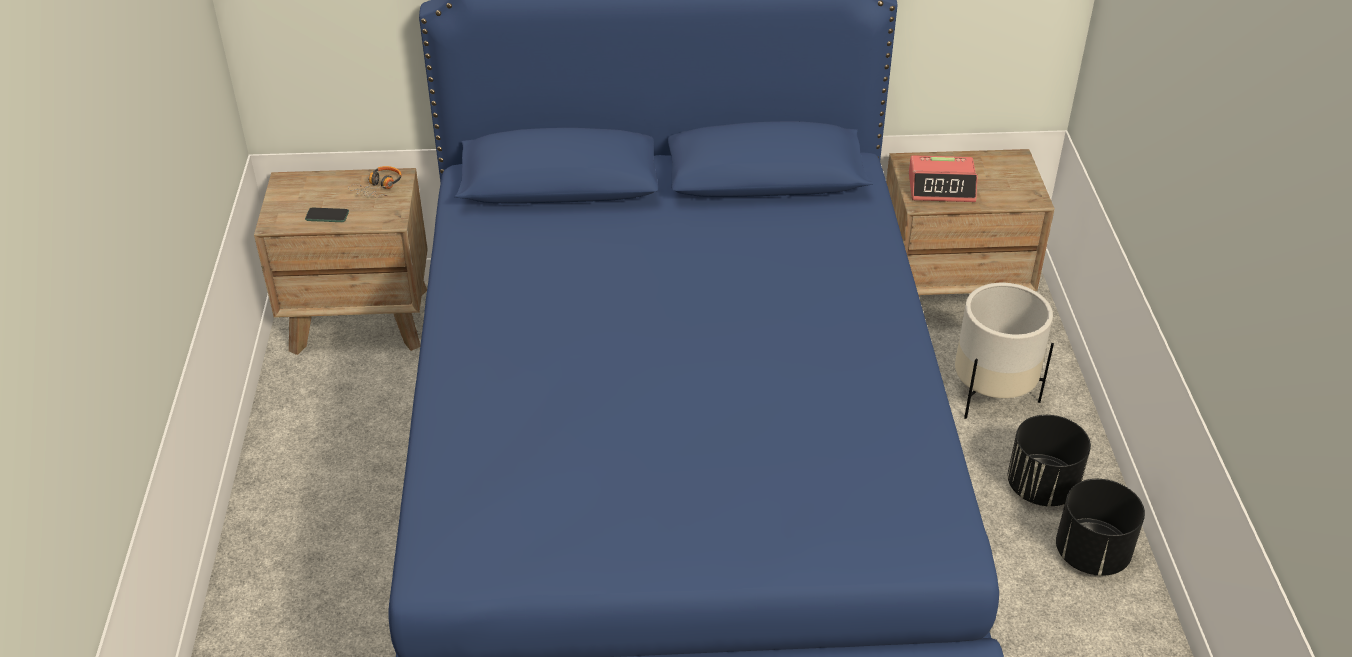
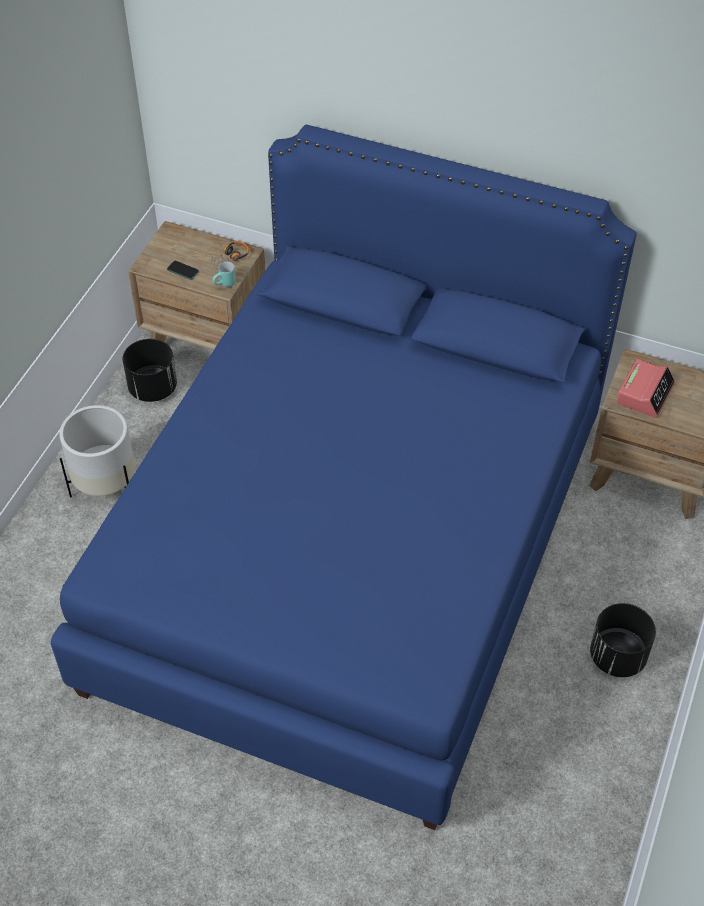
camera: 25 degrees right, 10 degrees up
alarm clock [909,155,978,202] -> alarm clock turned 90 degrees counterclockwise [616,359,675,418]
white planter [955,283,1054,419] -> white planter moved to [59,405,135,498]
black planter [1056,479,1145,576] -> black planter moved to [123,339,177,402]
none -> turquoise mug [213,262,236,287]

